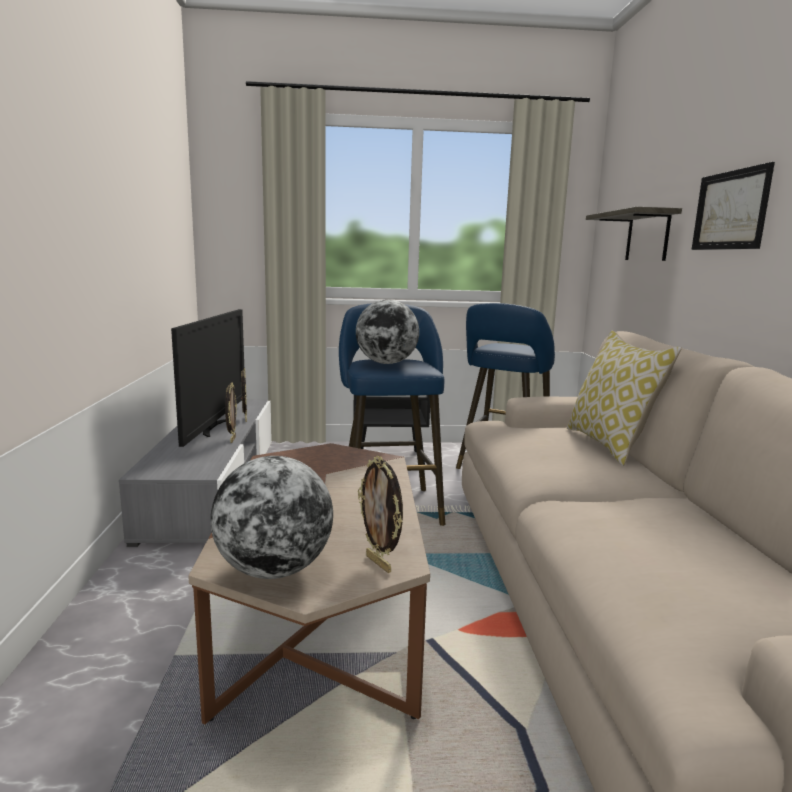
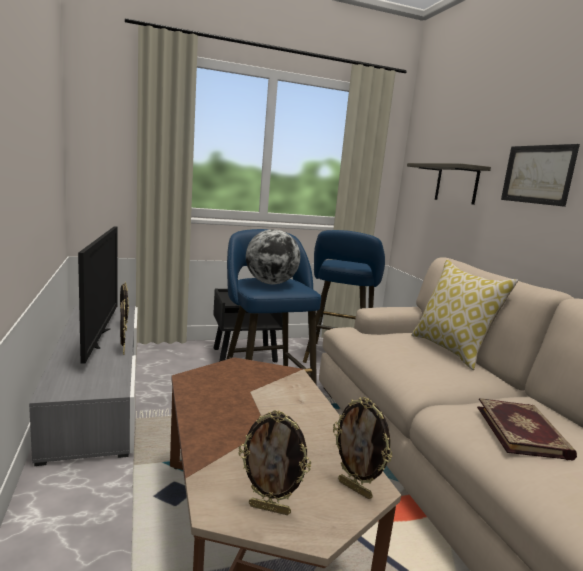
camera: 15 degrees left, 0 degrees up
globe [210,456,333,579] -> picture frame [238,410,311,515]
none -> book [477,398,577,461]

